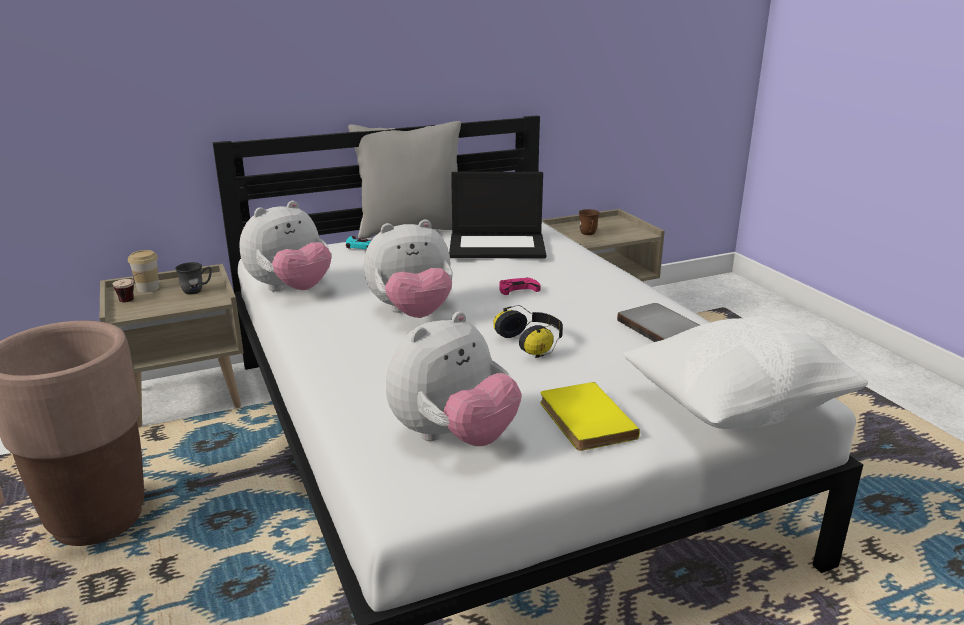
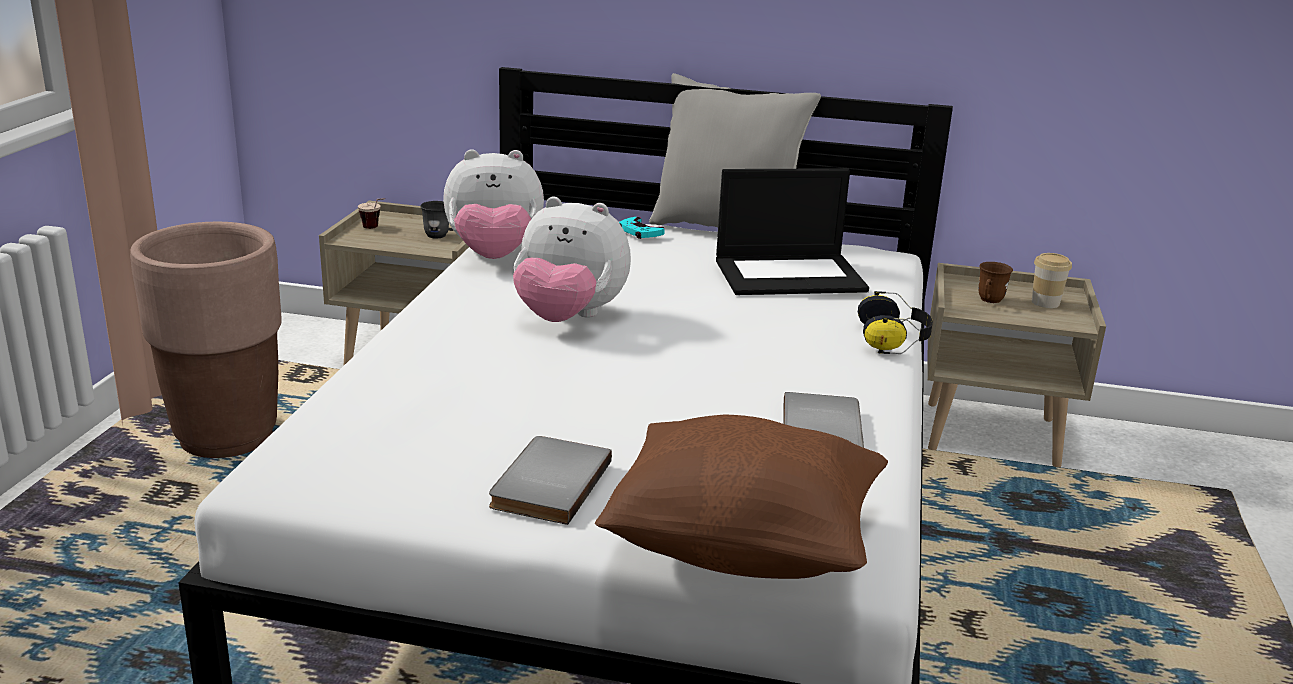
camera: 35 degrees right, 0 degrees up
cup [128,250,159,293] -> cup moved to [1032,253,1072,308]
plush toy [386,311,522,446] -> none
laptop [449,172,546,258] -> laptop turned 45 degrees counterclockwise [716,168,869,295]
headphones [493,305,563,358] -> headphones moved to [858,291,933,354]
pink game controller [499,278,541,295] -> none
yellow book [540,382,640,451] -> grey book [489,436,612,525]
white pillow [623,316,868,429] -> brown pillow [595,415,888,579]

